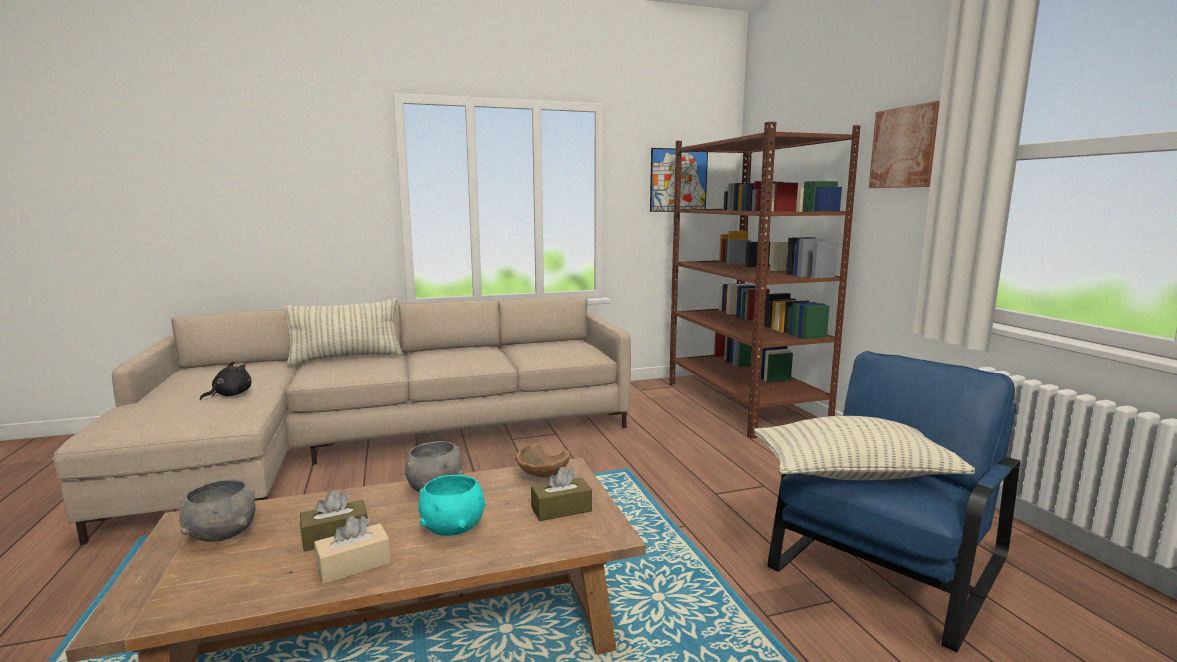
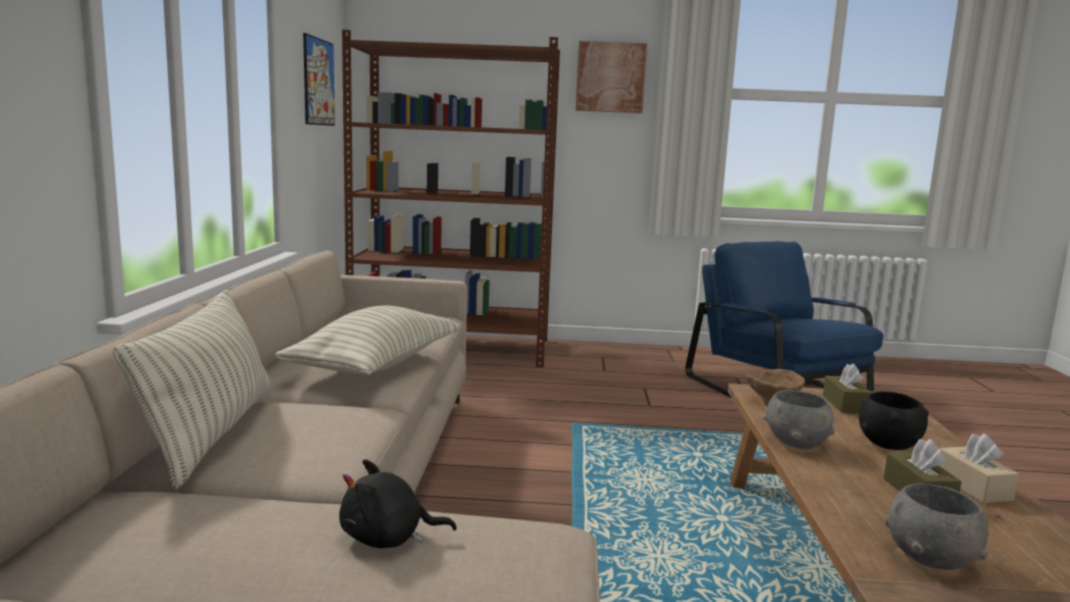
camera: 70 degrees left, 0 degrees up
black plush toy [200,362,252,400] -> black plush toy turned 60 degrees counterclockwise [339,459,457,548]
turquoise bowl [419,475,486,536] -> black bowl [859,391,929,450]
pillow [754,416,975,480] -> pillow moved to [275,305,460,375]

